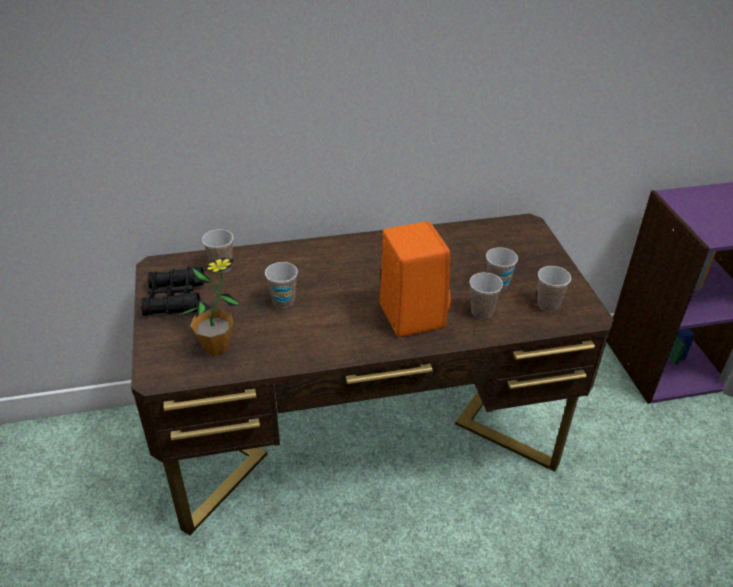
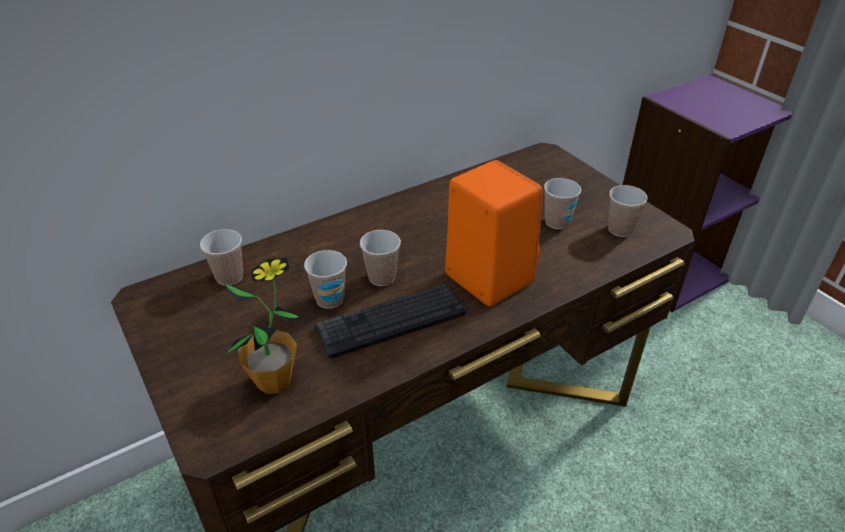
camera: 20 degrees left, 0 degrees up
black binoculars [141,267,204,316] -> none
cup [470,272,503,319] -> cup moved to [360,230,401,286]
none -> keyboard [314,284,466,359]

